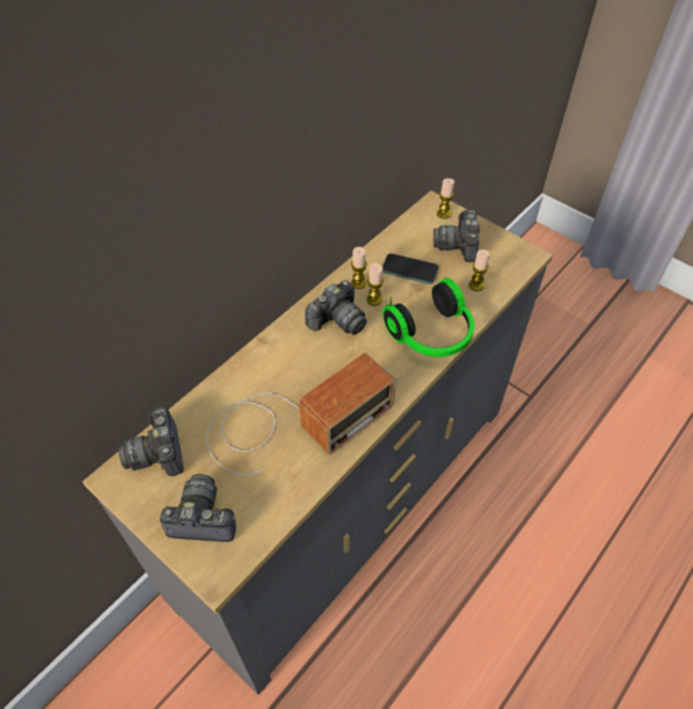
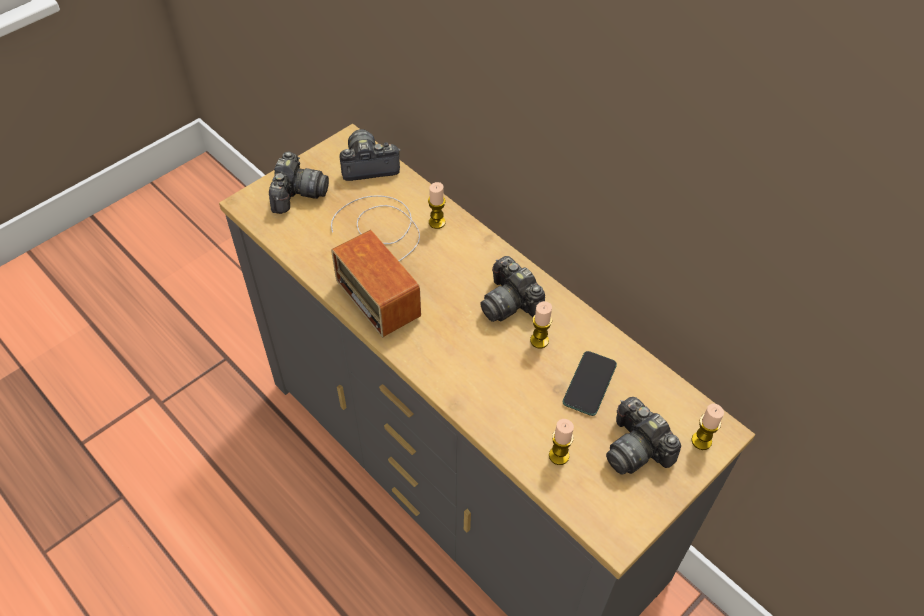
camera: 95 degrees right, 0 degrees up
candle [351,247,367,289] -> candle moved to [428,182,445,229]
headphones [382,278,474,357] -> none
camera [433,210,480,262] -> camera turned 135 degrees counterclockwise [606,397,681,475]

